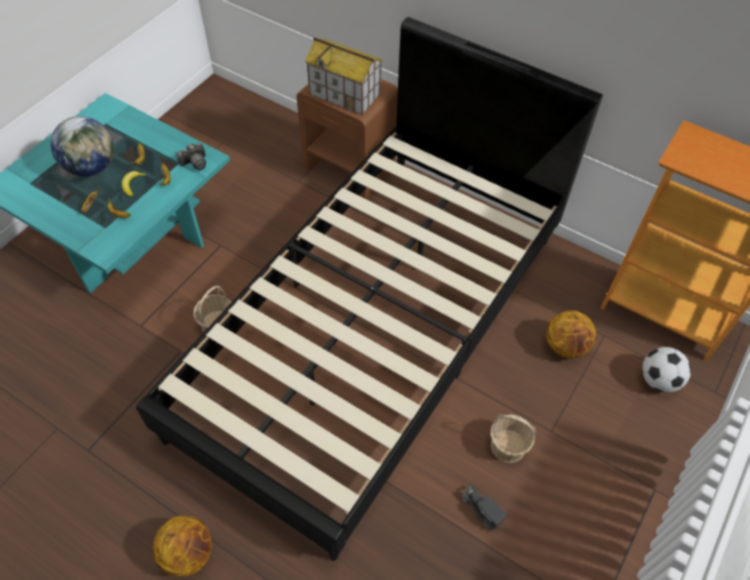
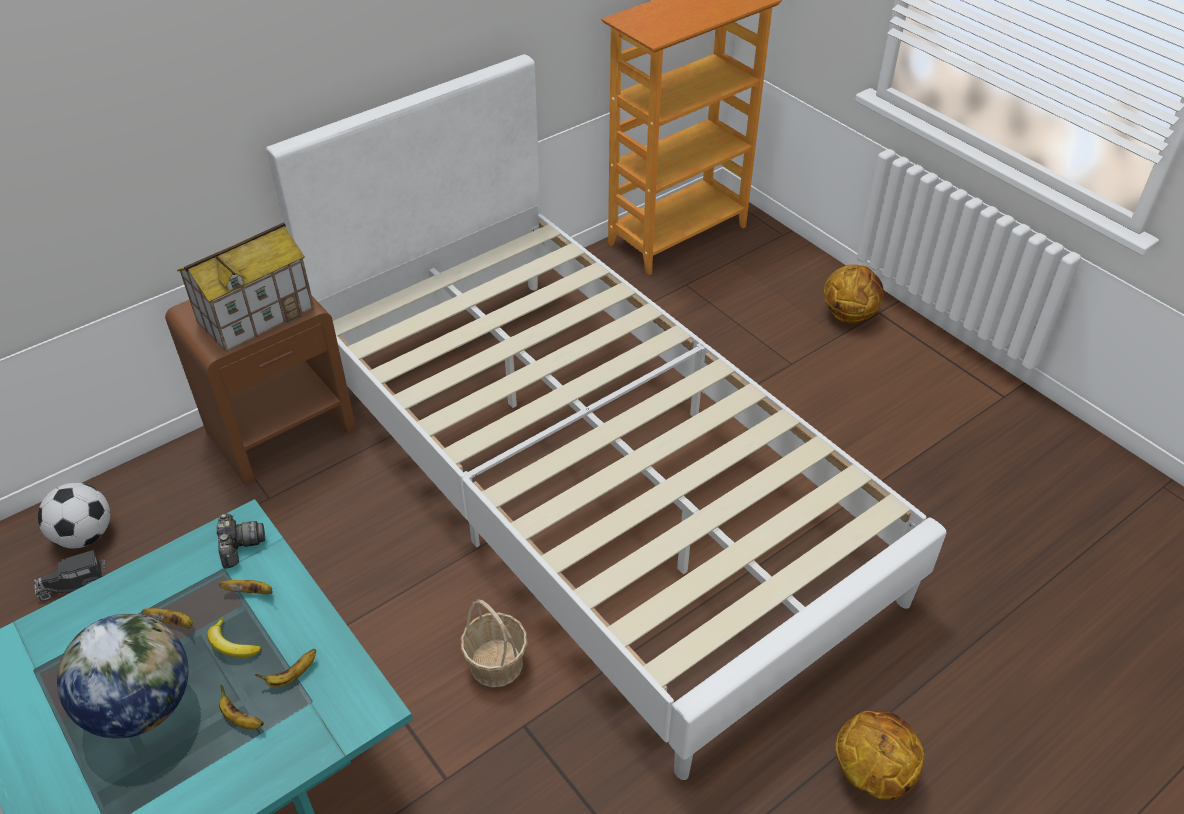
camera: 70 degrees left, 10 degrees down
black bed [136,17,603,561] -> white bed [266,54,946,780]
toy truck [461,485,506,531] -> toy truck moved to [34,550,106,601]
basket [490,414,536,463] -> none
basketball [546,310,597,359] -> basketball moved to [824,264,884,323]
football [642,347,691,393] -> football moved to [38,483,110,549]

